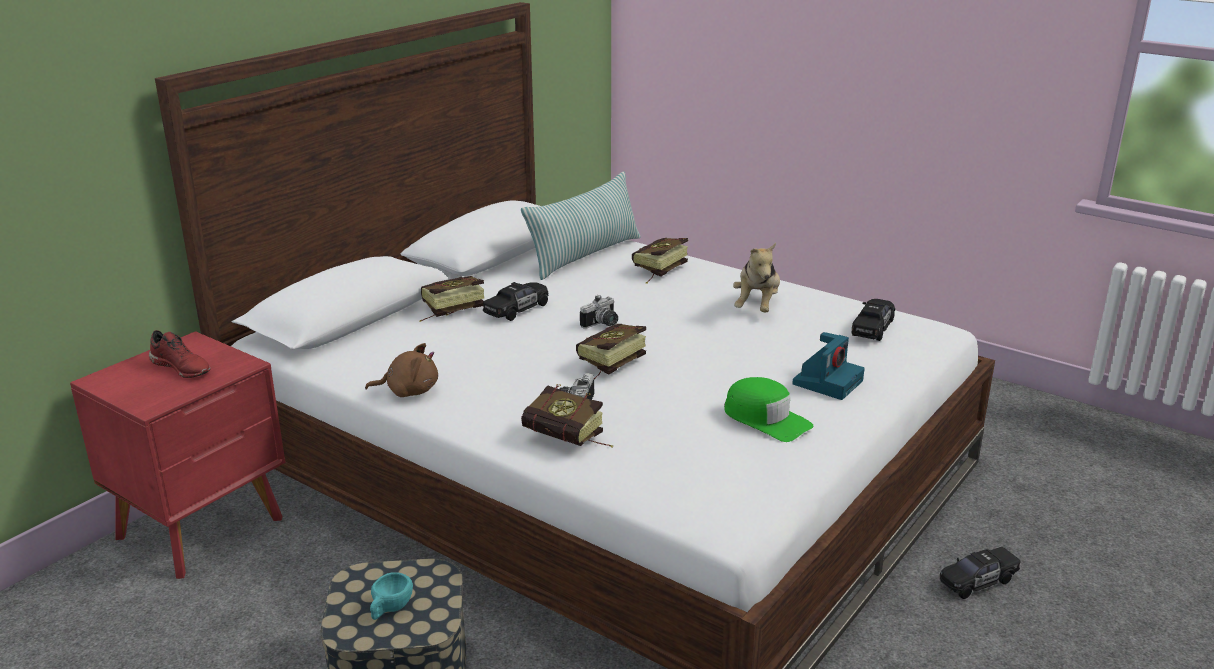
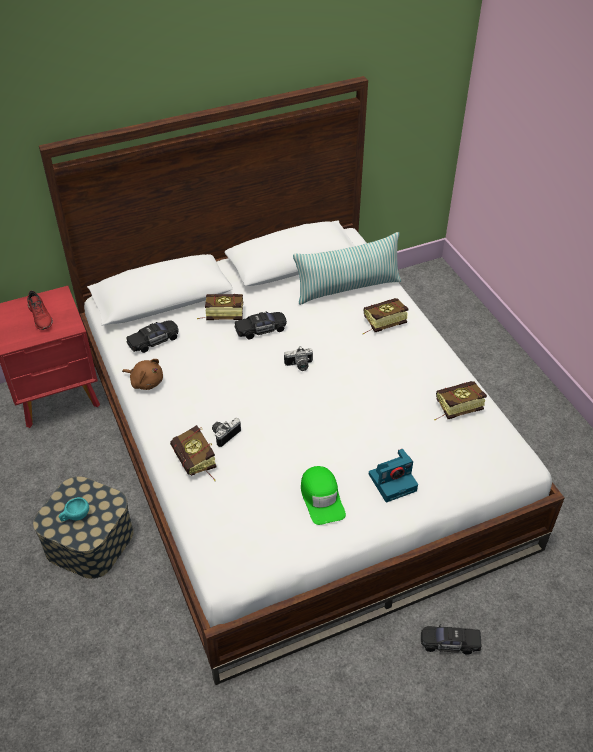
camera: 30 degrees right, 20 degrees up
book [576,324,646,379] -> book moved to [434,381,487,421]
plush toy [733,243,780,313] -> none
black toy car [852,299,895,341] -> black toy car moved to [126,320,179,353]

